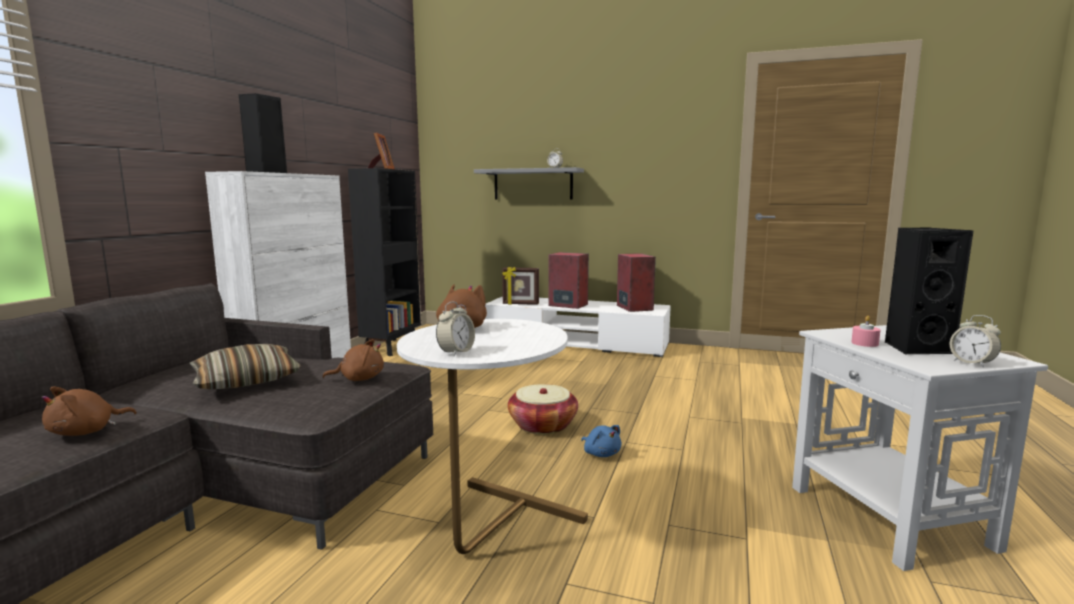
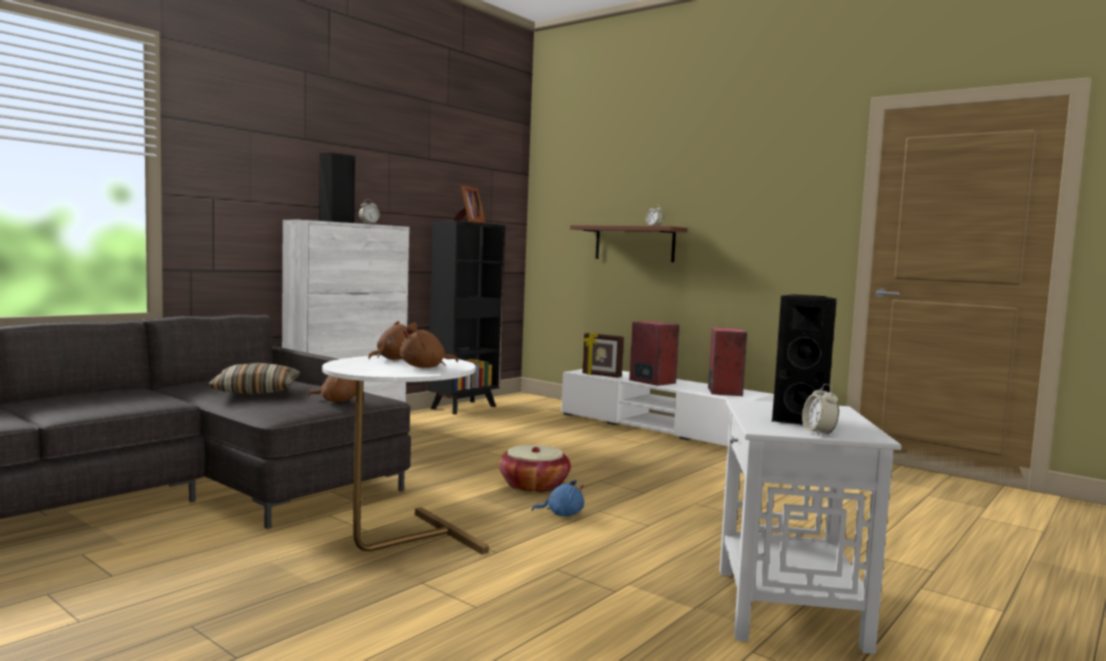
camera: 20 degrees right, 5 degrees down
brown plush toy [41,386,137,436] -> brown plush toy moved to [400,327,458,368]
alarm clock [436,302,475,356] -> alarm clock moved to [359,199,379,224]
grey shelf [474,167,584,199] -> brown shelf [570,225,687,262]
blue plush toy [581,425,622,457] -> blue plush toy turned 75 degrees counterclockwise [532,480,584,516]
pink candle [851,316,880,347] -> none

